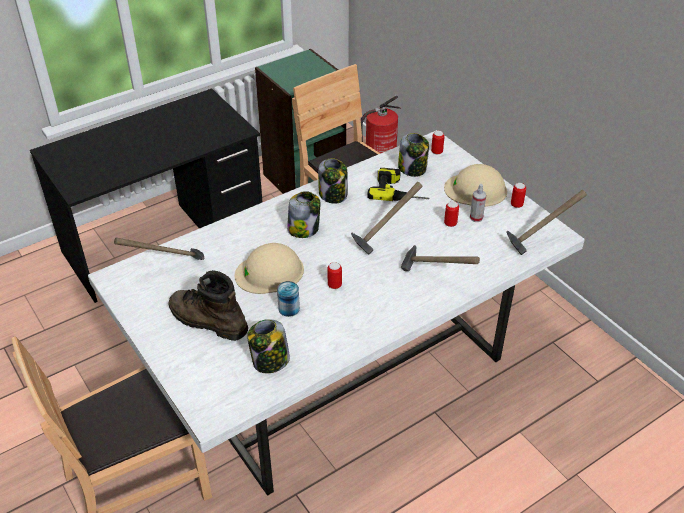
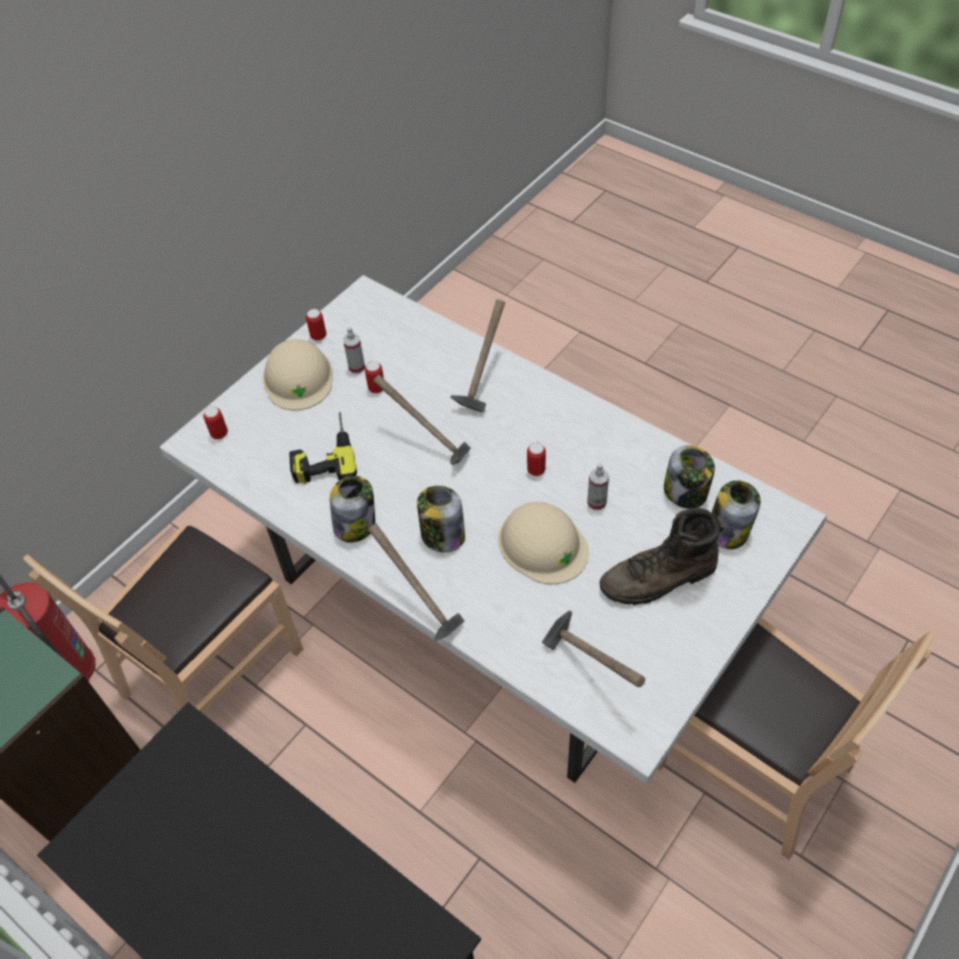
camera: 105 degrees left, 10 degrees up
brown boot [168,270,248,341] -> brown boot turned 60 degrees clockwise [599,508,724,605]
can [277,281,300,317] -> spray bottle [587,463,609,510]
jar [398,133,429,177] -> jar moved to [711,480,761,549]
hammer [506,190,587,255] -> hammer moved to [368,523,464,641]

